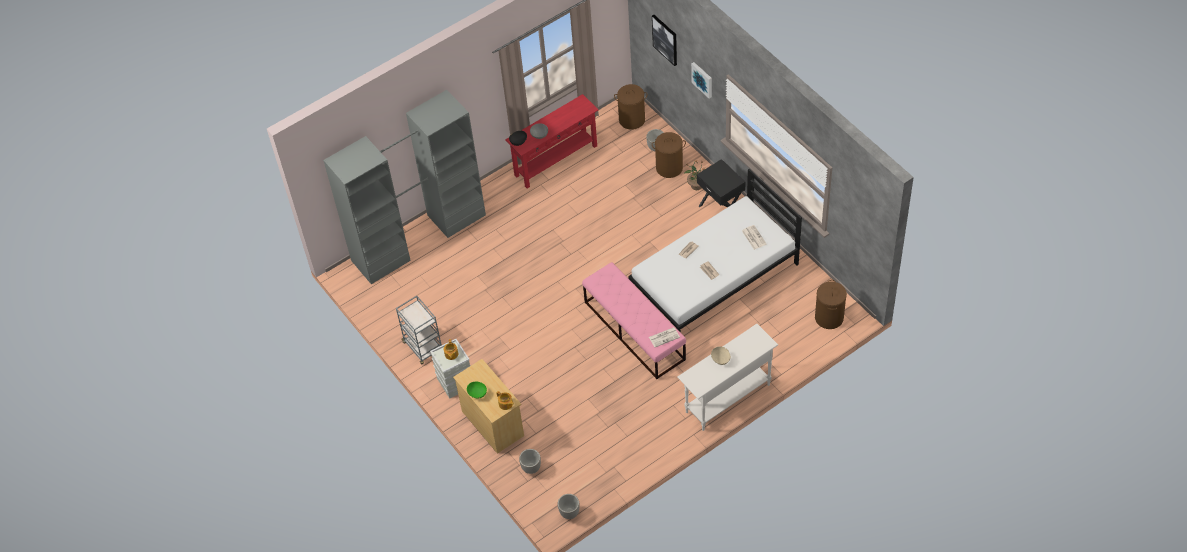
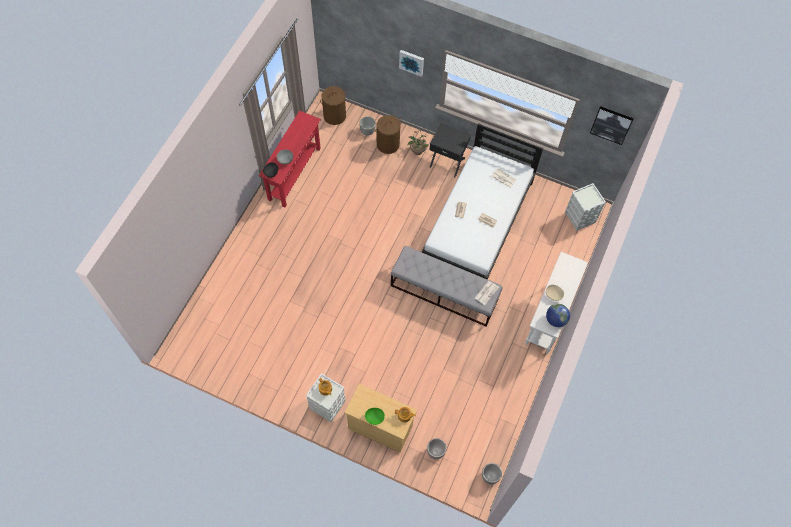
camera: 35 degrees left, 10 degrees up
grey wardrobe [323,90,486,284] -> none
grey cart [396,296,442,364] -> none
pink bench [582,262,686,379] -> grey bench [391,246,502,326]
picture [652,15,677,66] -> picture moved to [590,106,634,145]
brown laundry basket [815,280,847,329] -> grey storage box [565,183,606,231]
none -> globe [546,304,570,327]

